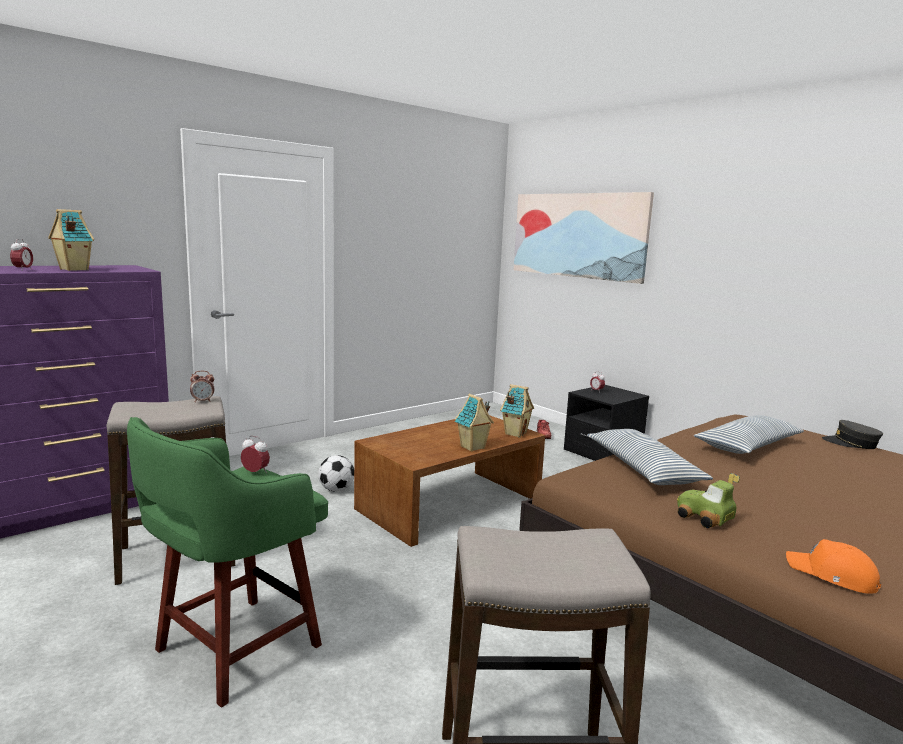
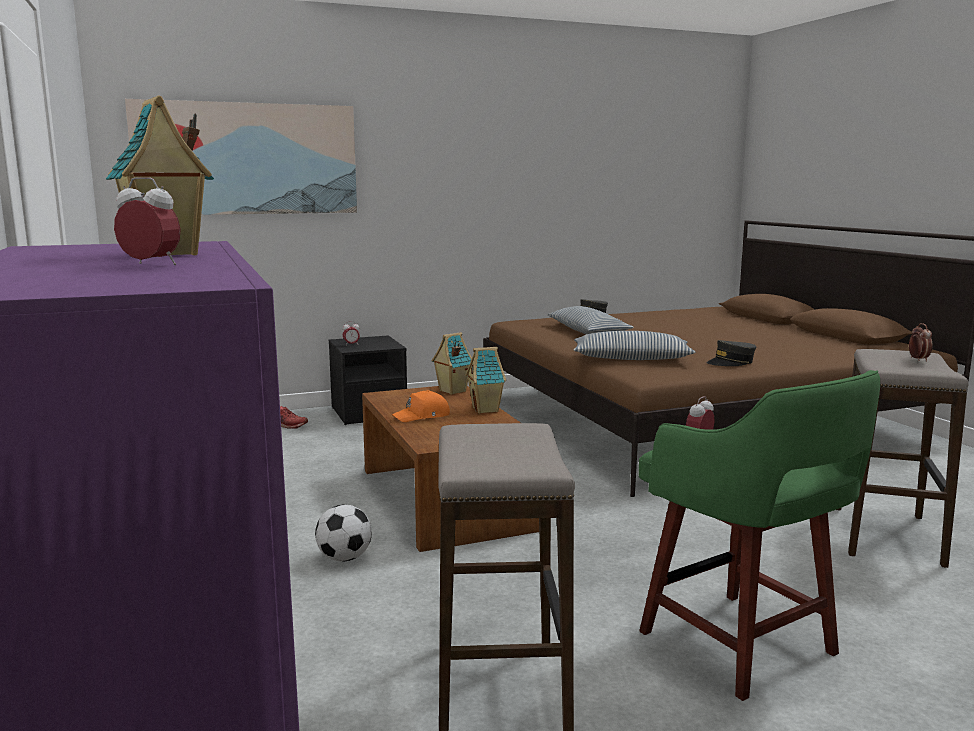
camera: 70 degrees left, 0 degrees up
alarm clock [190,371,215,402] -> alarm clock moved to [909,323,933,362]
toy car [677,473,740,528] -> grey cap [706,340,756,366]
orange cap [786,539,881,594] -> orange cap moved to [392,390,450,422]

